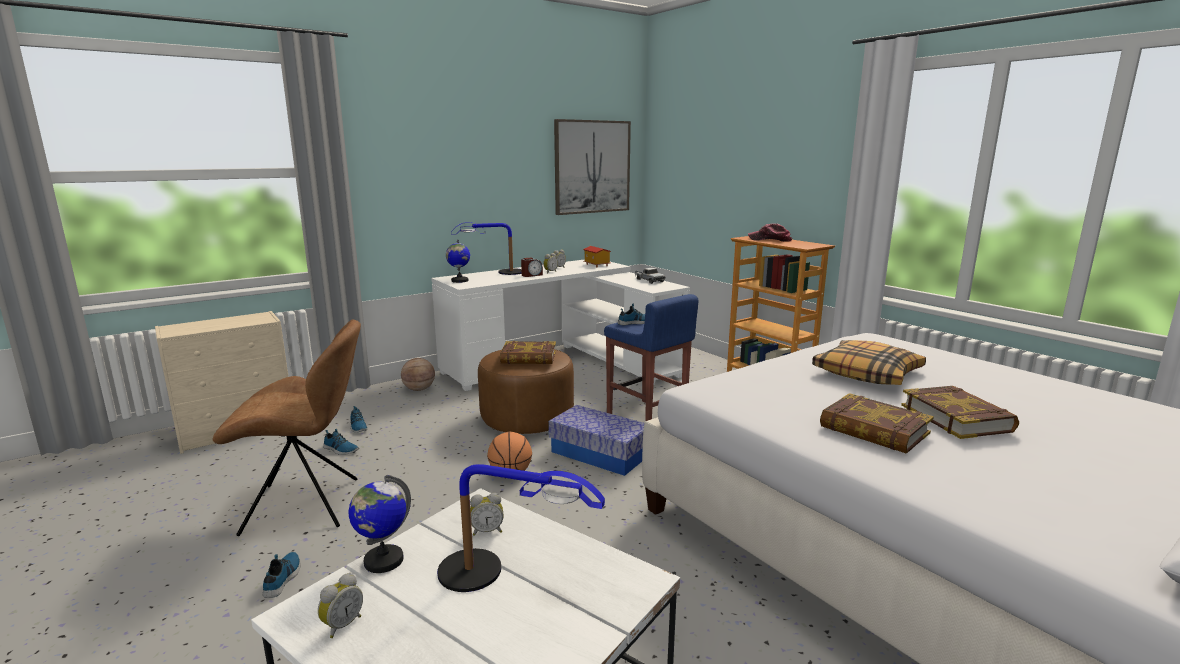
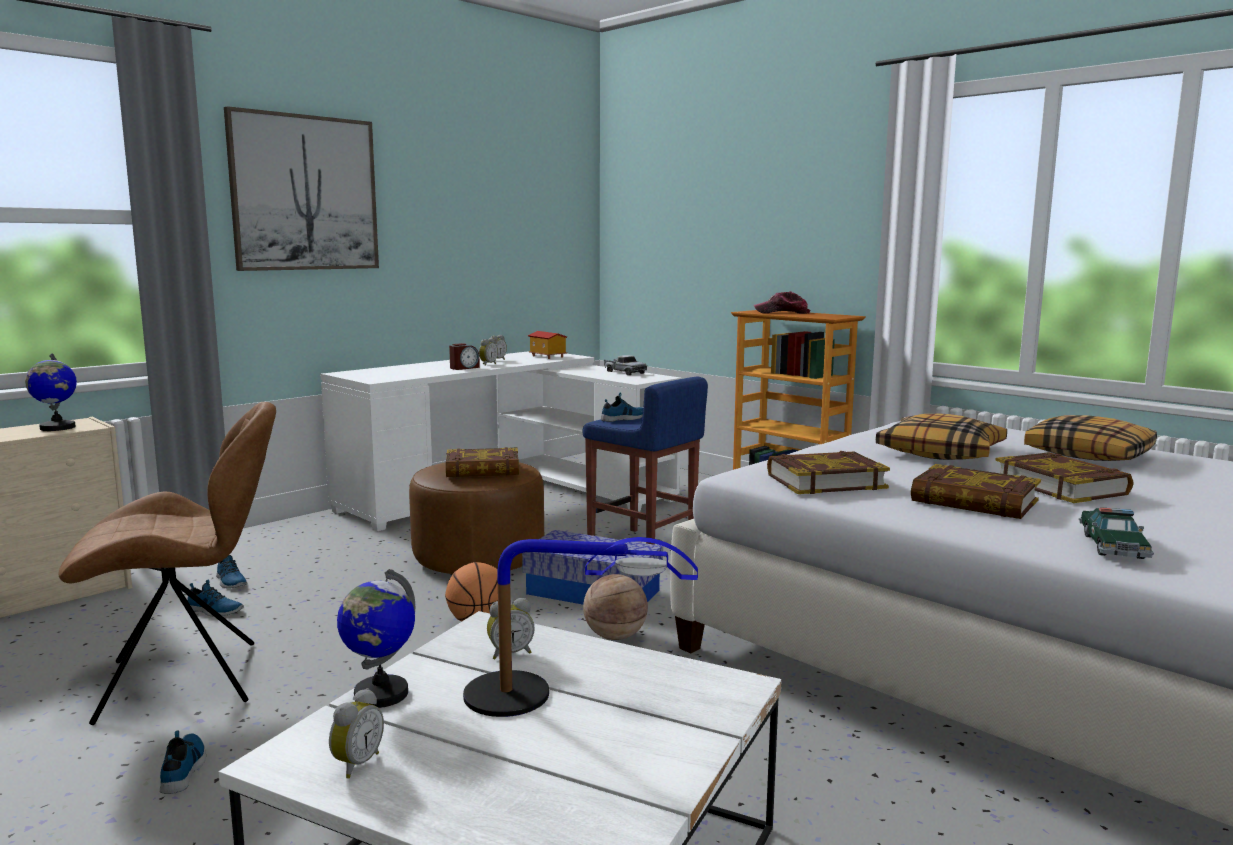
camera: 10 degrees left, 5 degrees down
basketball [401,358,435,391] -> basketball moved to [583,574,648,640]
globe [446,240,470,283] -> globe moved to [25,353,77,431]
table lamp [451,222,522,275] -> none
picture [554,119,631,215] -> picture moved to [224,106,379,271]
none -> book [767,451,890,494]
none -> pillow [1024,415,1157,461]
none -> toy car [1079,507,1154,559]

